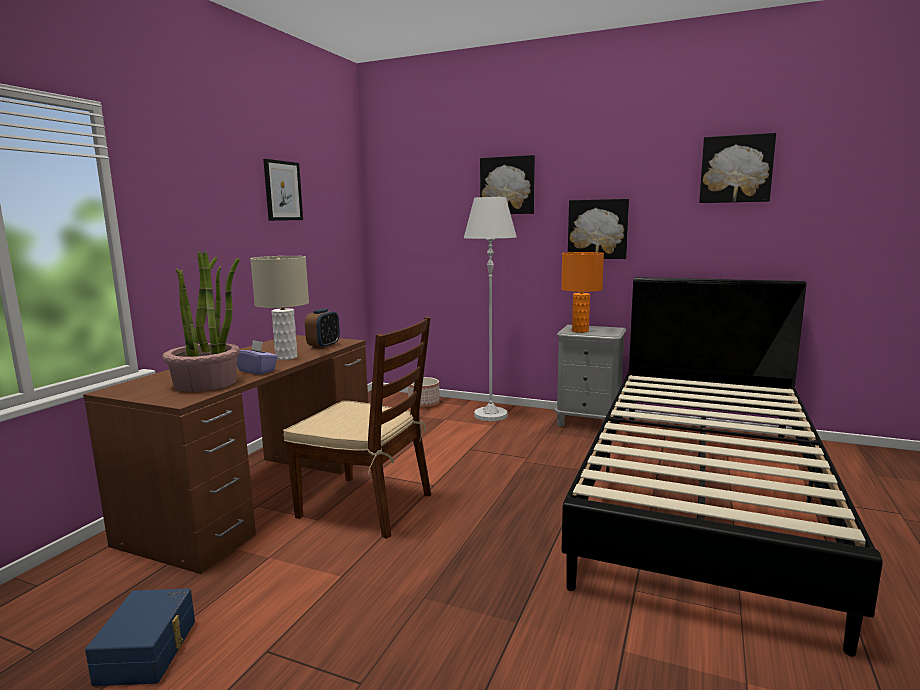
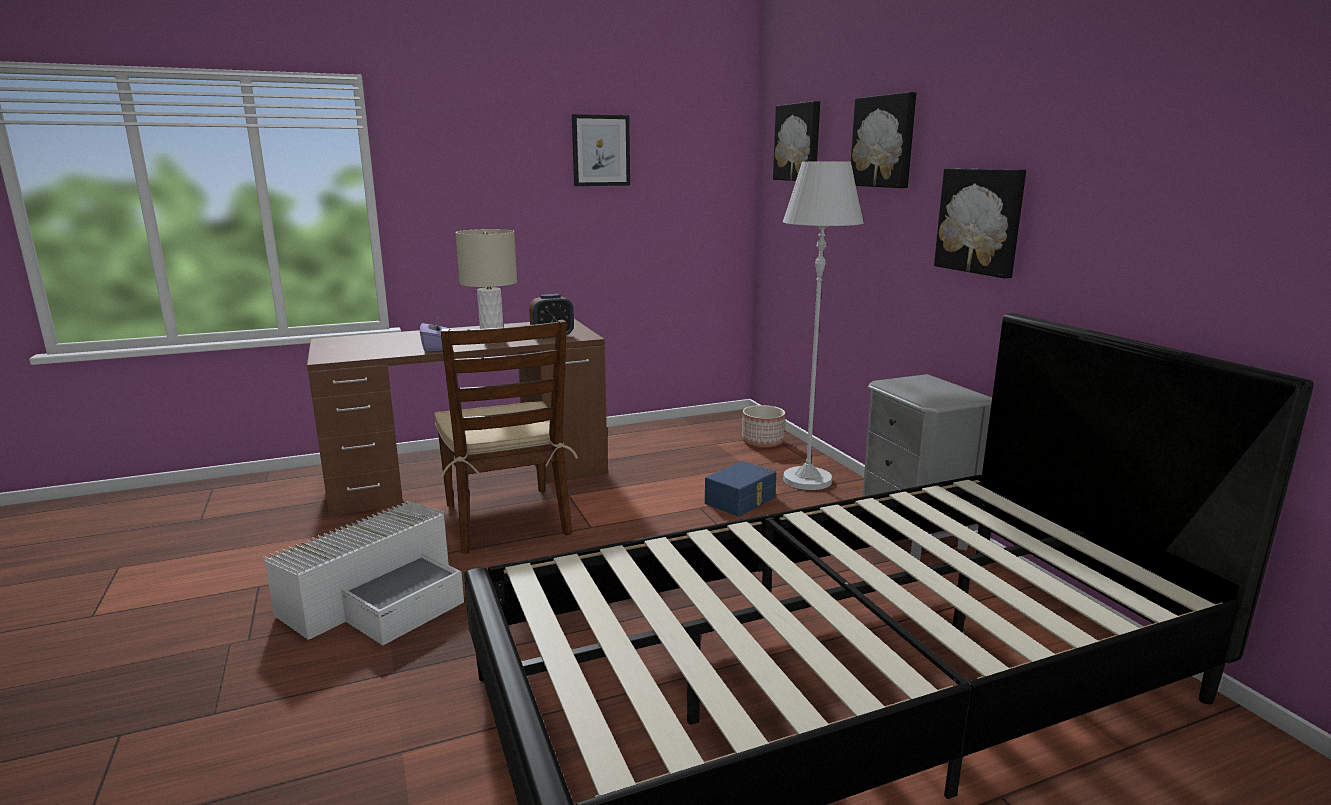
camera: 45 degrees right, 5 degrees up
blue storage box [85,588,195,686] -> blue storage box moved to [705,461,776,517]
potted plant [163,251,240,392] -> none
orange table lamp [561,252,604,333] -> none
picture [699,133,776,203] -> picture moved to [773,101,820,181]
none -> white storage box [263,501,464,646]

